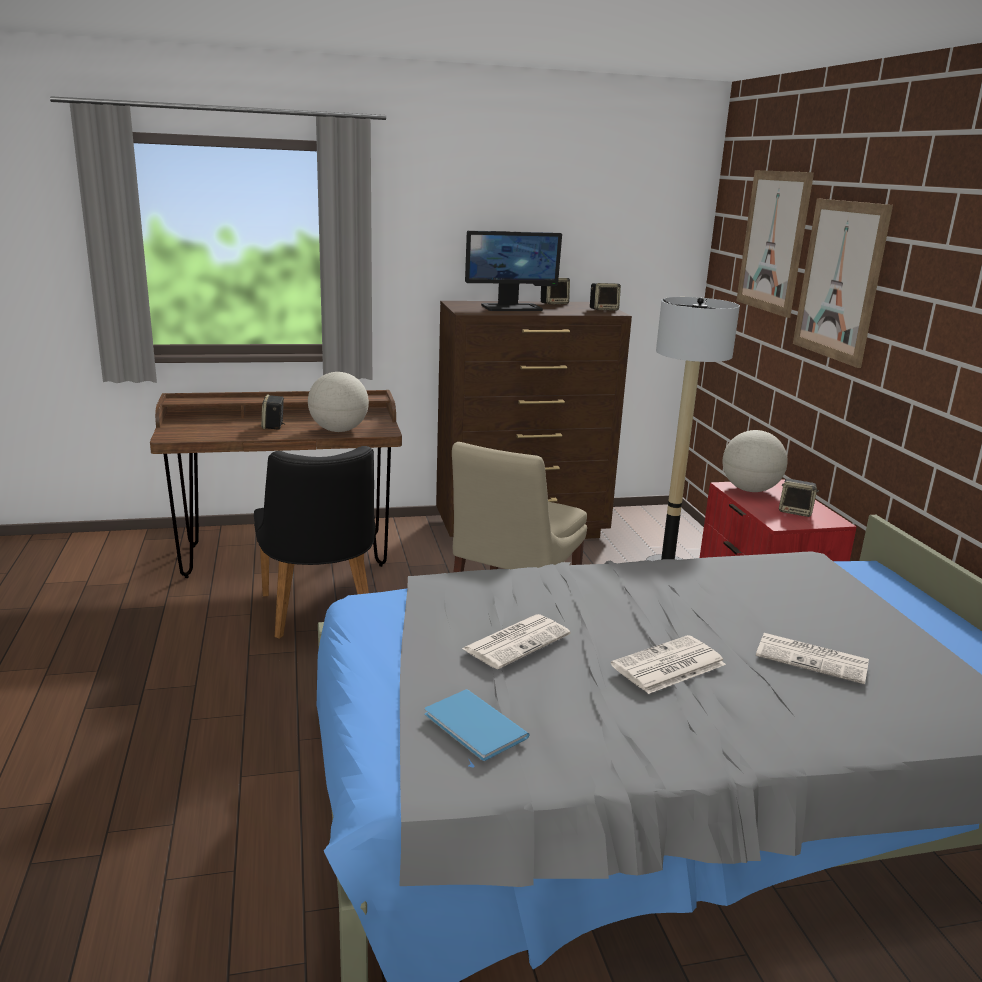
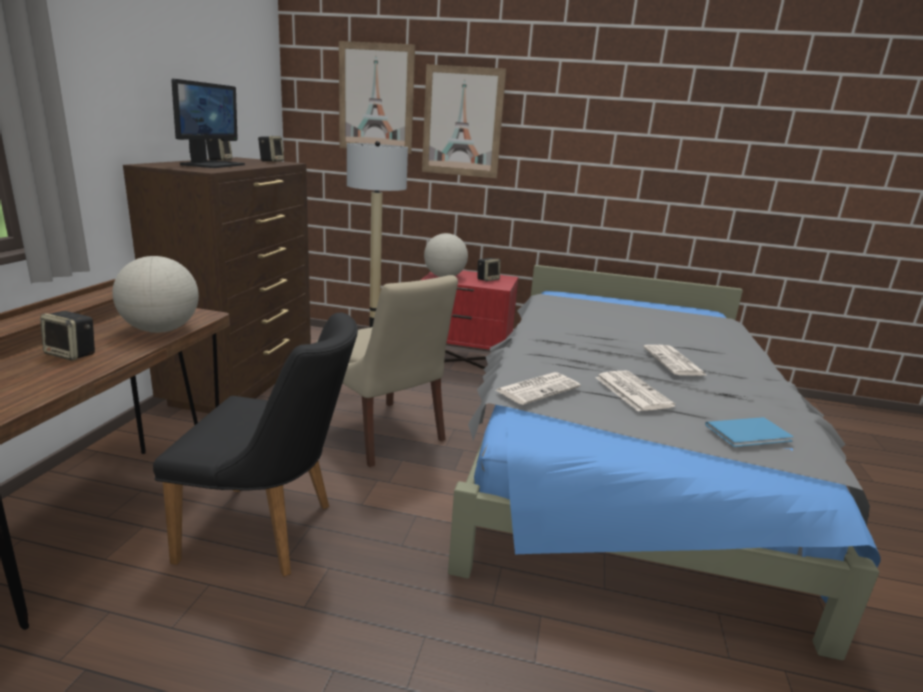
camera: 65 degrees left, 0 degrees up
newspaper [756,633,869,684] -> newspaper moved to [496,372,581,405]

